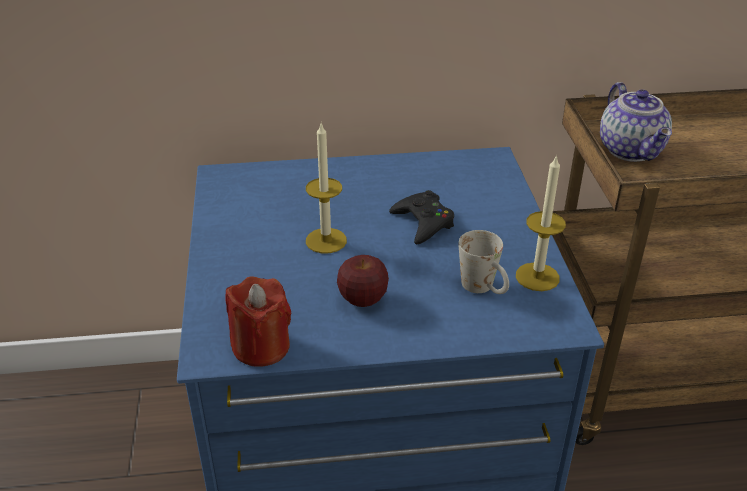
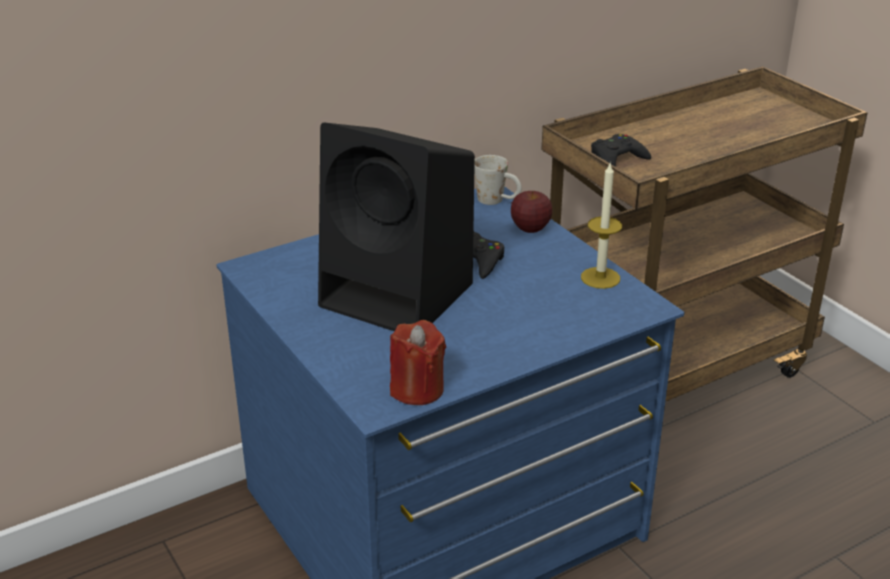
camera: 25 degrees left, 5 degrees down
candle [306,124,347,253] -> black speaker [318,122,475,331]
apple [337,255,389,307] -> apple moved to [511,191,552,233]
white mug [459,230,509,294] -> white mug moved to [474,155,522,205]
teapot [600,82,672,162] -> black game controller [591,134,651,167]

